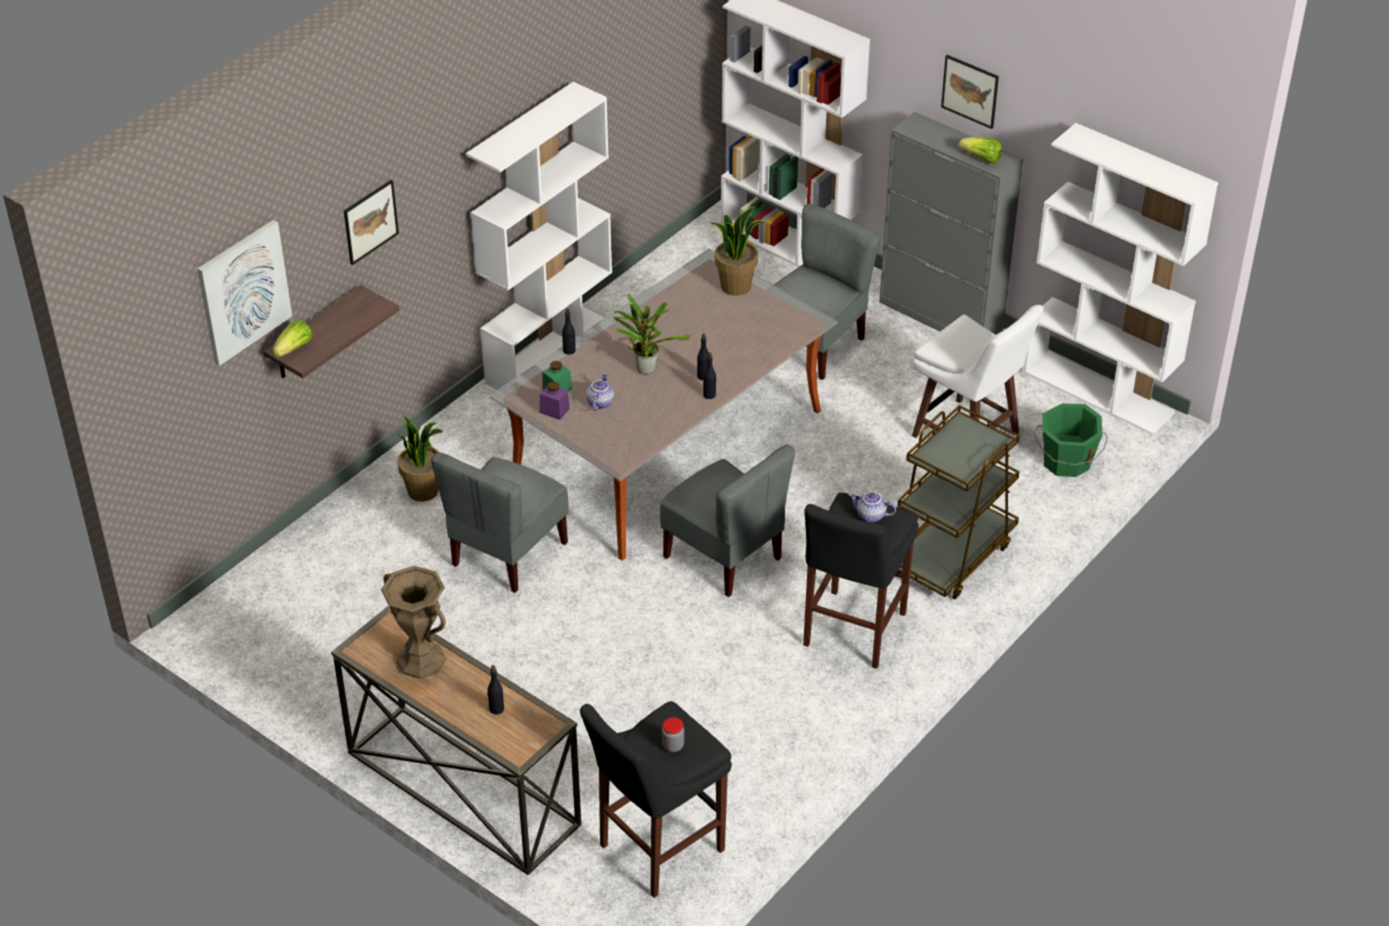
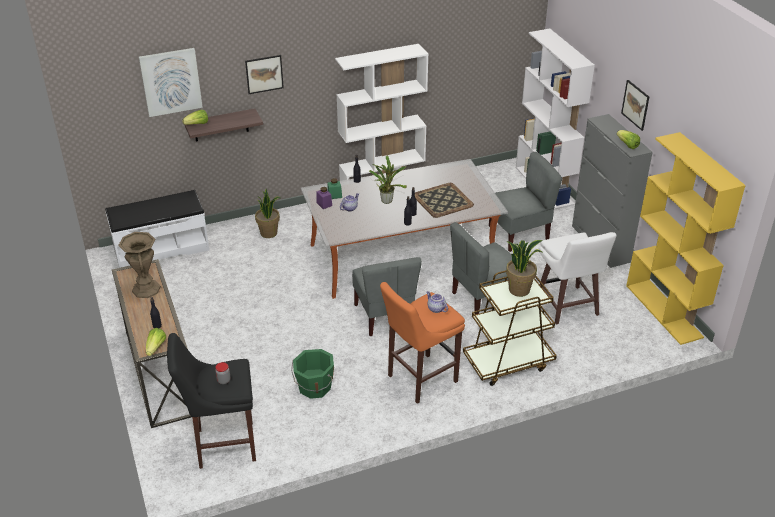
camera: 30 degrees right, 5 degrees down
grey chair [431,452,568,593] -> grey chair moved to [450,222,512,315]
potted plant [710,206,764,296] -> potted plant moved to [506,240,543,297]
black stool [803,493,919,669] -> orange stool [380,282,465,404]
white bookcase [1023,123,1218,435] -> yellow bookcase [626,132,746,345]
green bucket [1034,403,1108,477] -> green bucket moved to [291,349,334,399]
none -> white bench [105,190,209,268]
none -> lettuce [146,328,166,356]
none -> tray [415,183,474,218]

